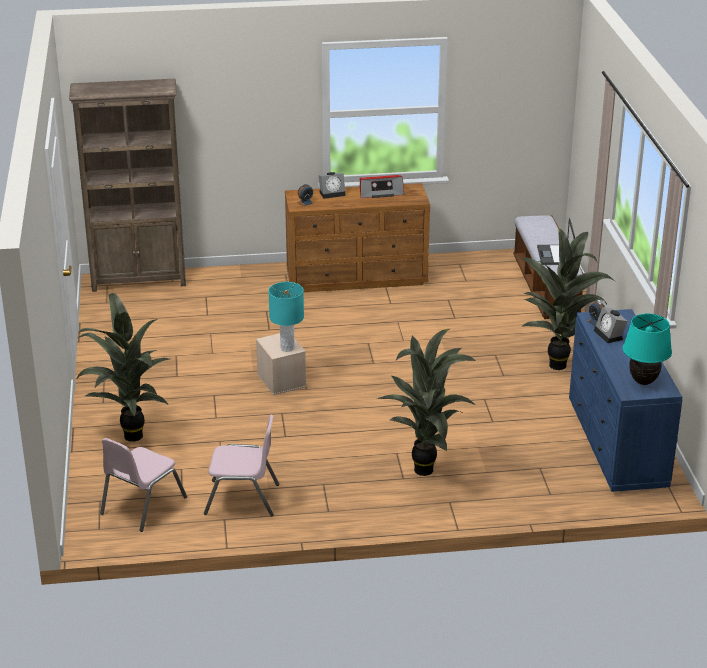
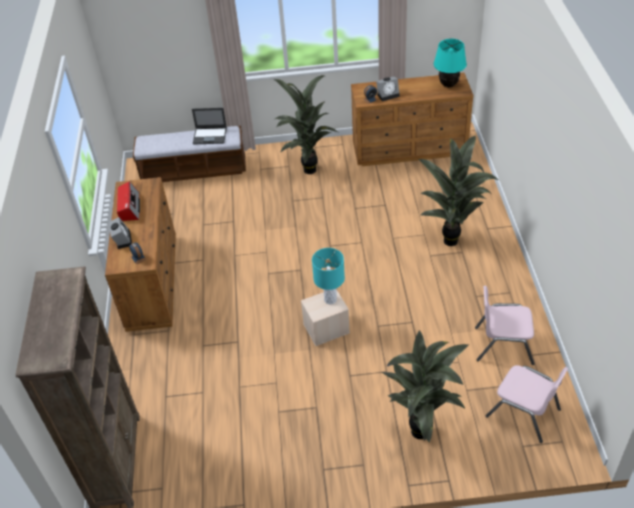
camera: 85 degrees left, 15 degrees up
pink chair [204,415,279,517] -> pink chair turned 90 degrees counterclockwise [475,286,535,365]
blue dresser [569,309,683,492] -> brown dresser [351,72,473,166]

